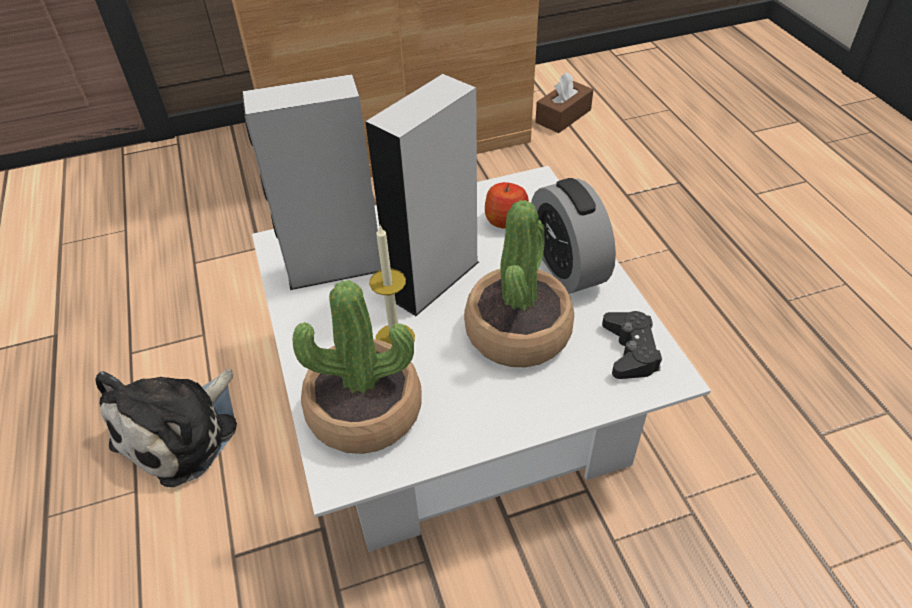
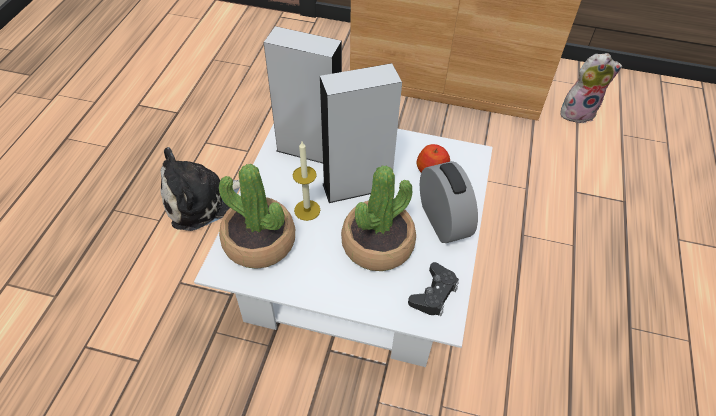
camera: 30 degrees right, 5 degrees up
alarm clock [531,178,616,294] -> alarm clock turned 150 degrees clockwise [420,161,478,243]
brown tissue box [535,72,593,133] -> plush toy [560,53,622,123]

